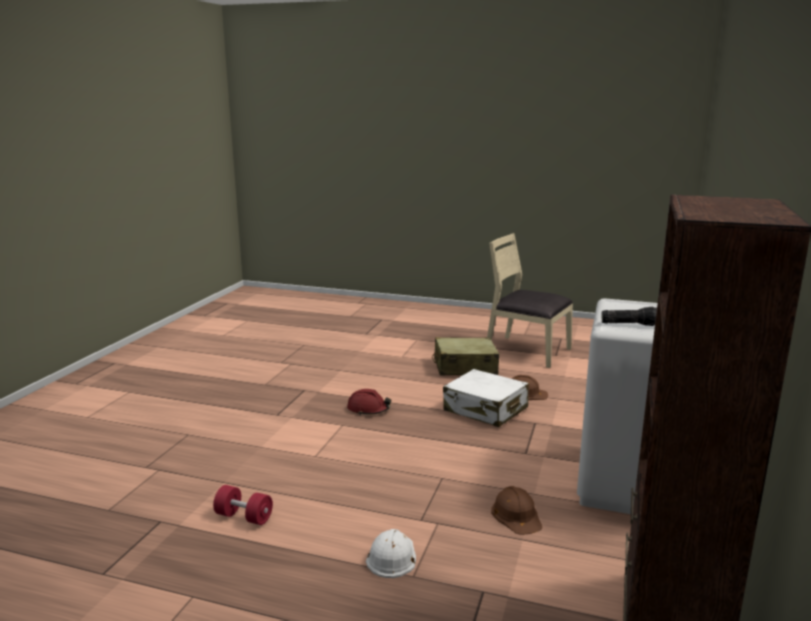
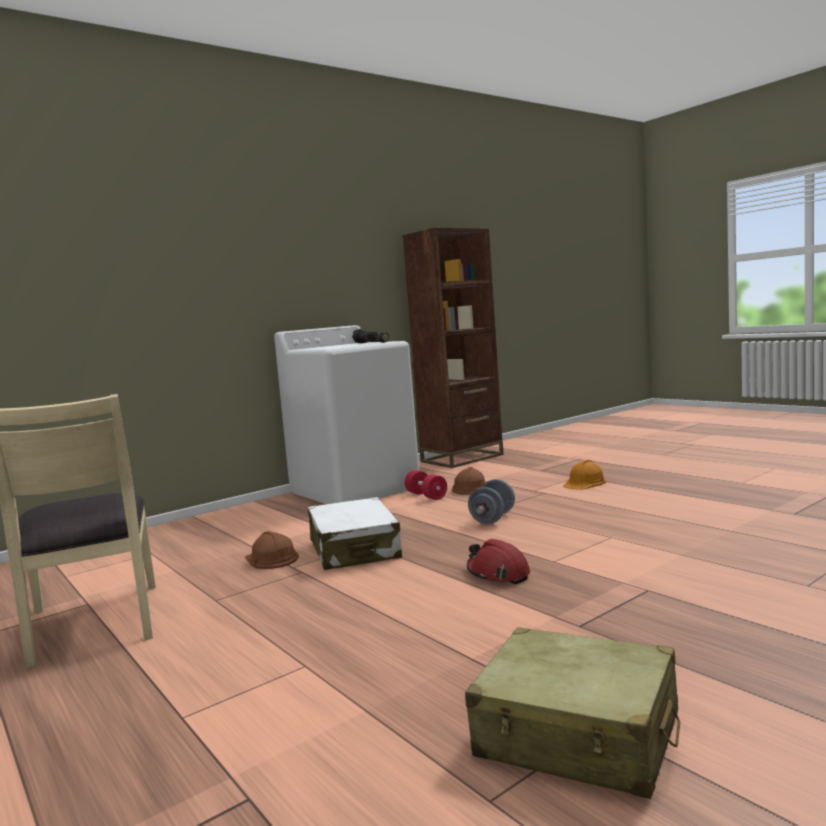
camera: 145 degrees left, 10 degrees down
red dumbbell [213,485,273,525] -> red dumbbell moved to [405,470,447,500]
white hard hat [366,529,416,578] -> orange hard hat [563,460,606,490]
beige suitcase [432,337,500,375] -> beige suitcase moved to [465,627,680,799]
none -> grey dumbbell [468,479,515,524]

